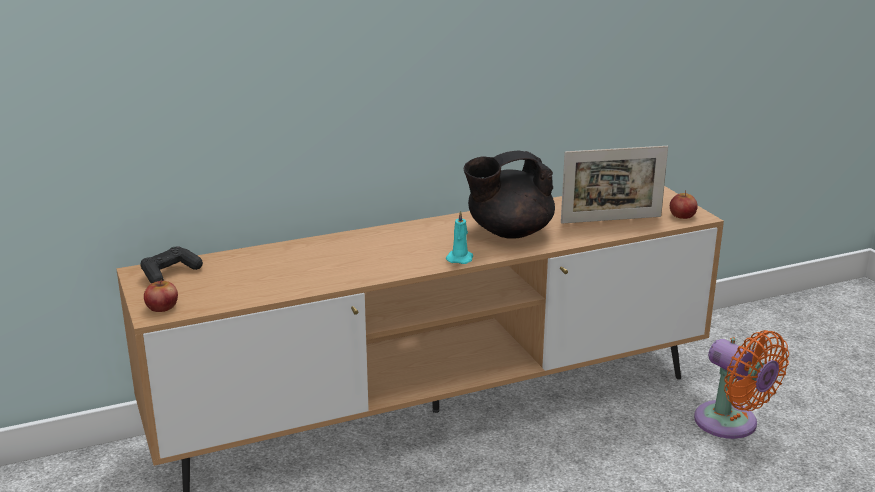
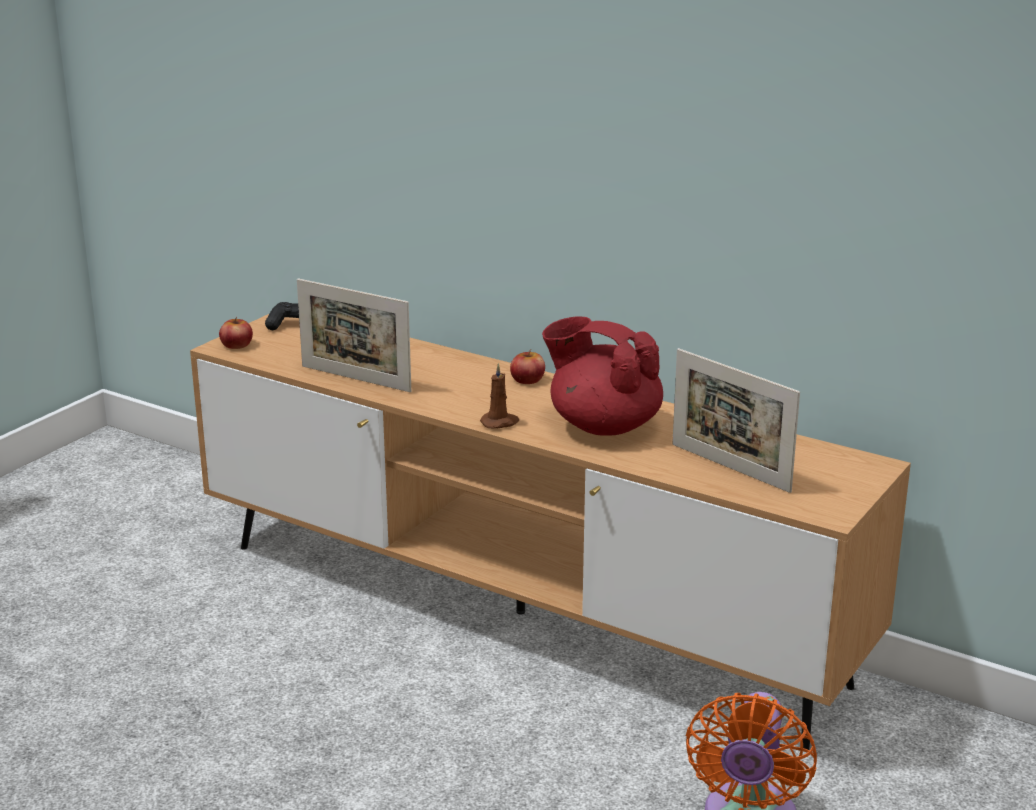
camera: 55 degrees right, 0 degrees up
turquoise candle [446,210,473,264] -> brown candle [480,363,519,429]
black teapot [464,150,555,239] -> red teapot [542,316,663,436]
apple [670,190,698,219] -> apple moved to [510,349,545,384]
none -> picture frame [297,278,411,392]

